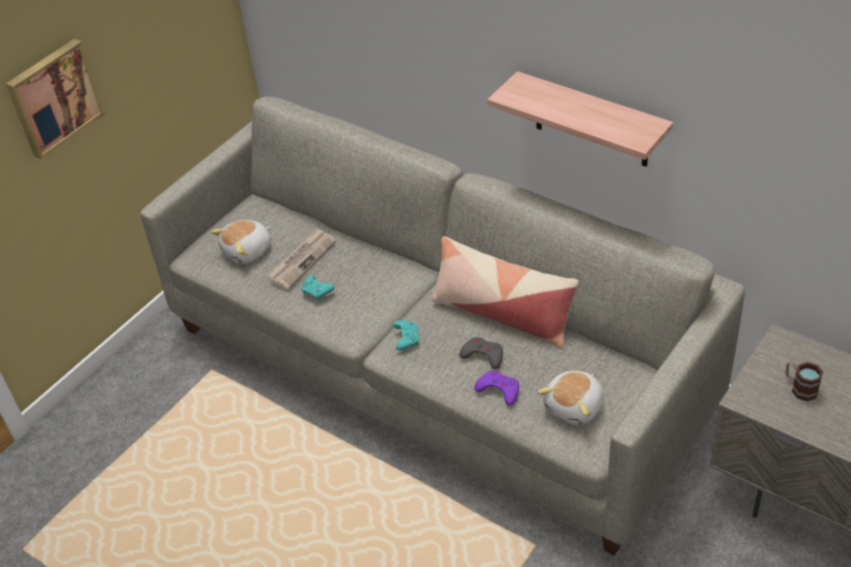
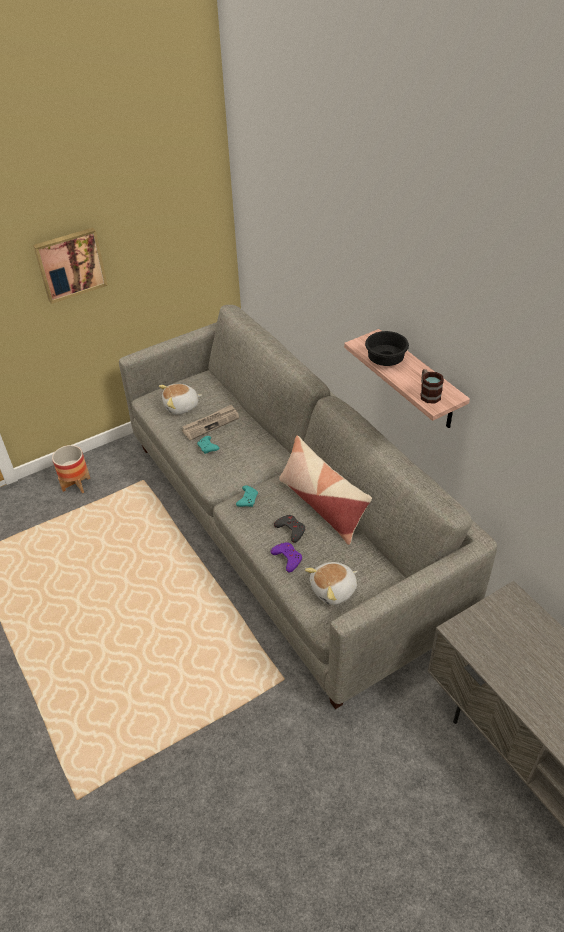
camera: 20 degrees right, 0 degrees up
mug [785,361,823,401] -> mug moved to [420,369,444,403]
none -> planter [52,445,90,493]
none -> black bowl [365,331,409,366]

